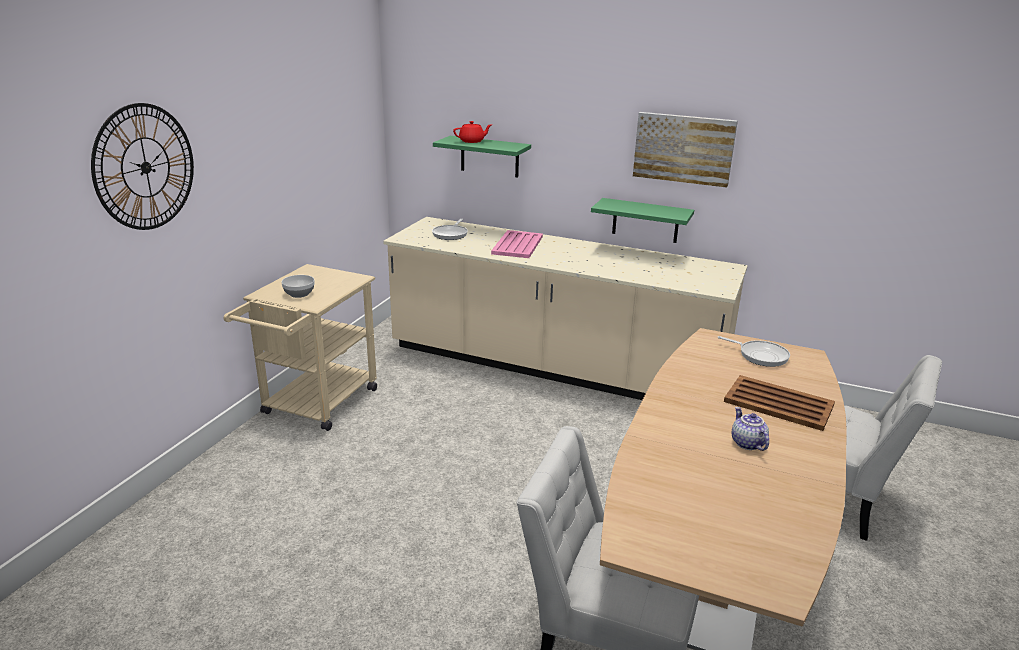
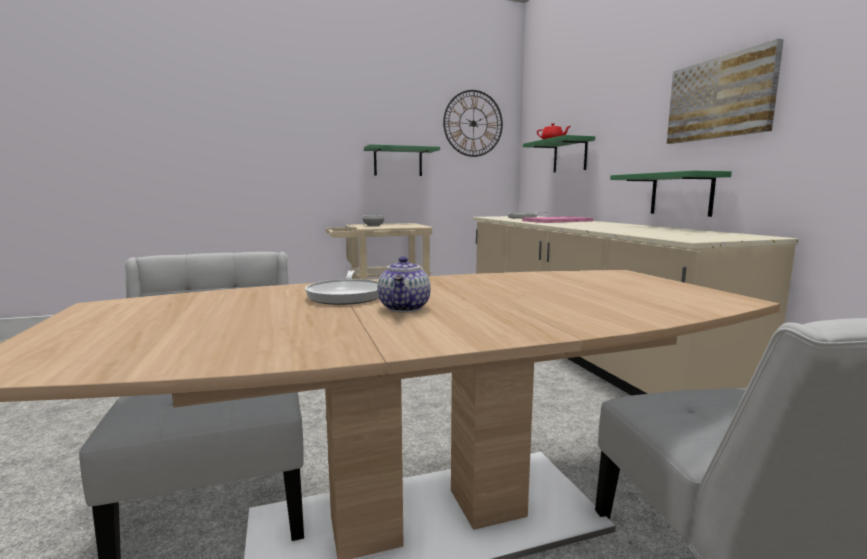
camera: 50 degrees right, 15 degrees down
wall clock [91,103,194,230] -> wall clock moved to [443,90,503,157]
frying pan [717,336,790,367] -> frying pan moved to [305,270,379,305]
brown tray [724,375,835,431] -> none
teapot [732,407,769,451] -> teapot turned 150 degrees clockwise [378,257,431,312]
none -> green shelf [364,144,440,176]

